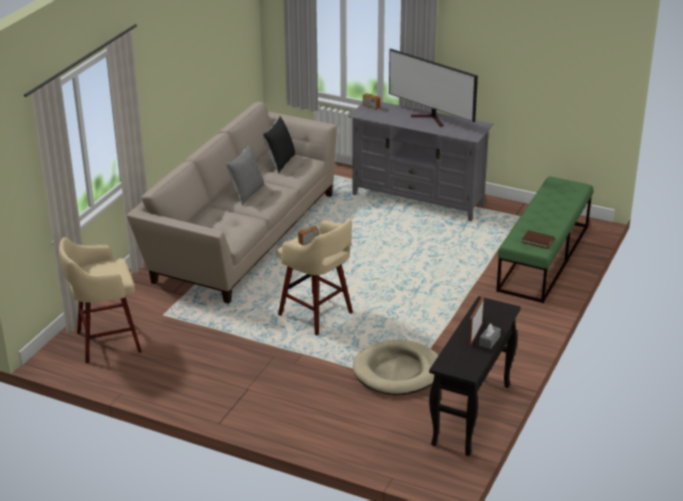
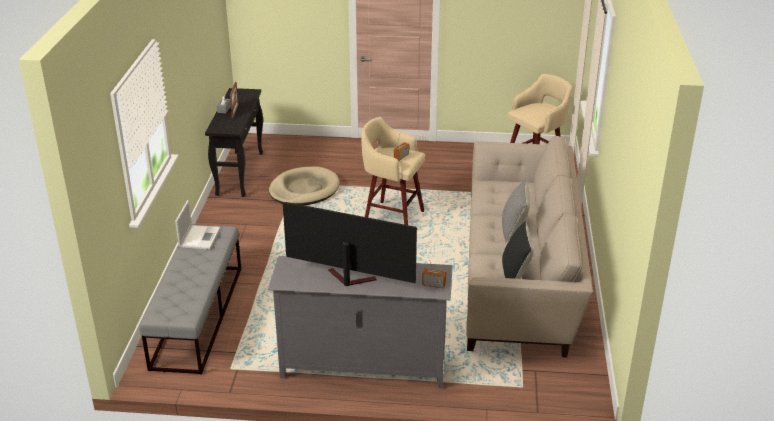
camera: 160 degrees right, 0 degrees up
green bench [496,176,594,303] -> grey bench [139,224,241,374]
brown book [522,230,555,249] -> laptop [175,200,220,250]

